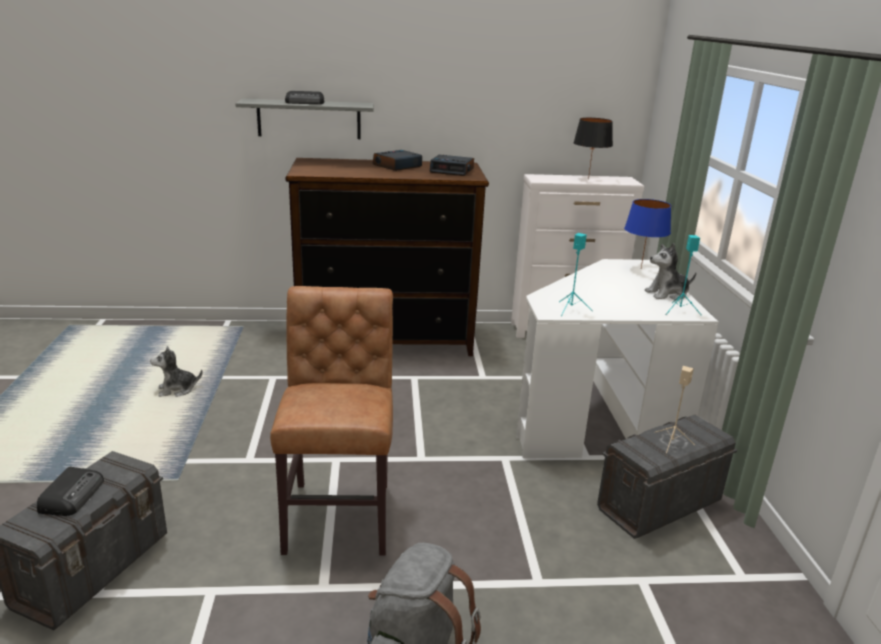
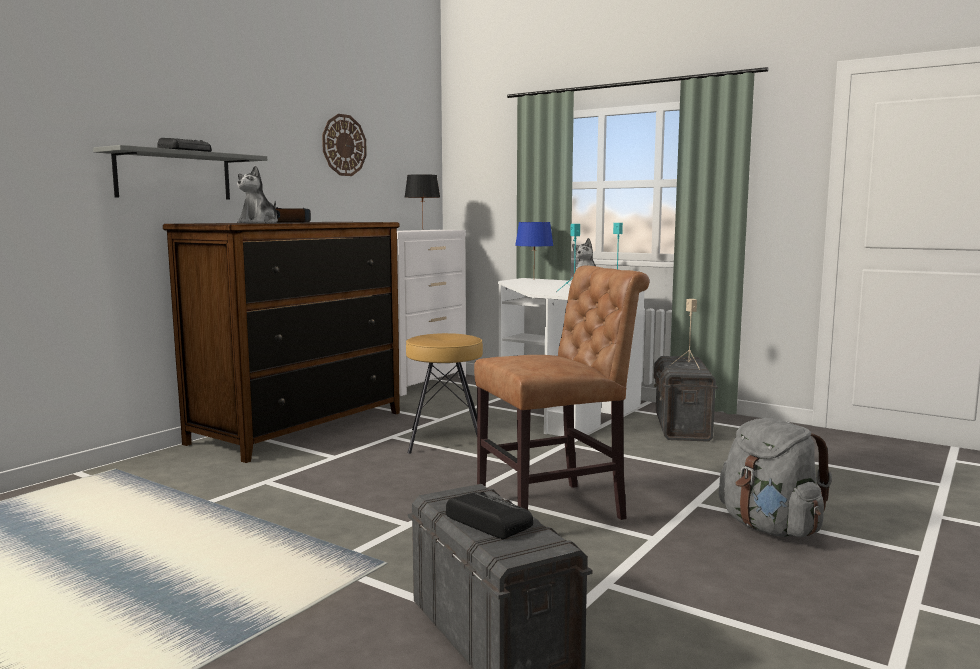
camera: 50 degrees left, 15 degrees down
plush toy [150,346,203,397] -> plush toy moved to [236,165,278,223]
brown chair [270,286,393,555] -> brown chair turned 120 degrees clockwise [474,265,649,520]
alarm clock [430,155,474,176] -> none
none -> wall clock [322,114,367,176]
none -> brown stool [406,333,483,454]

